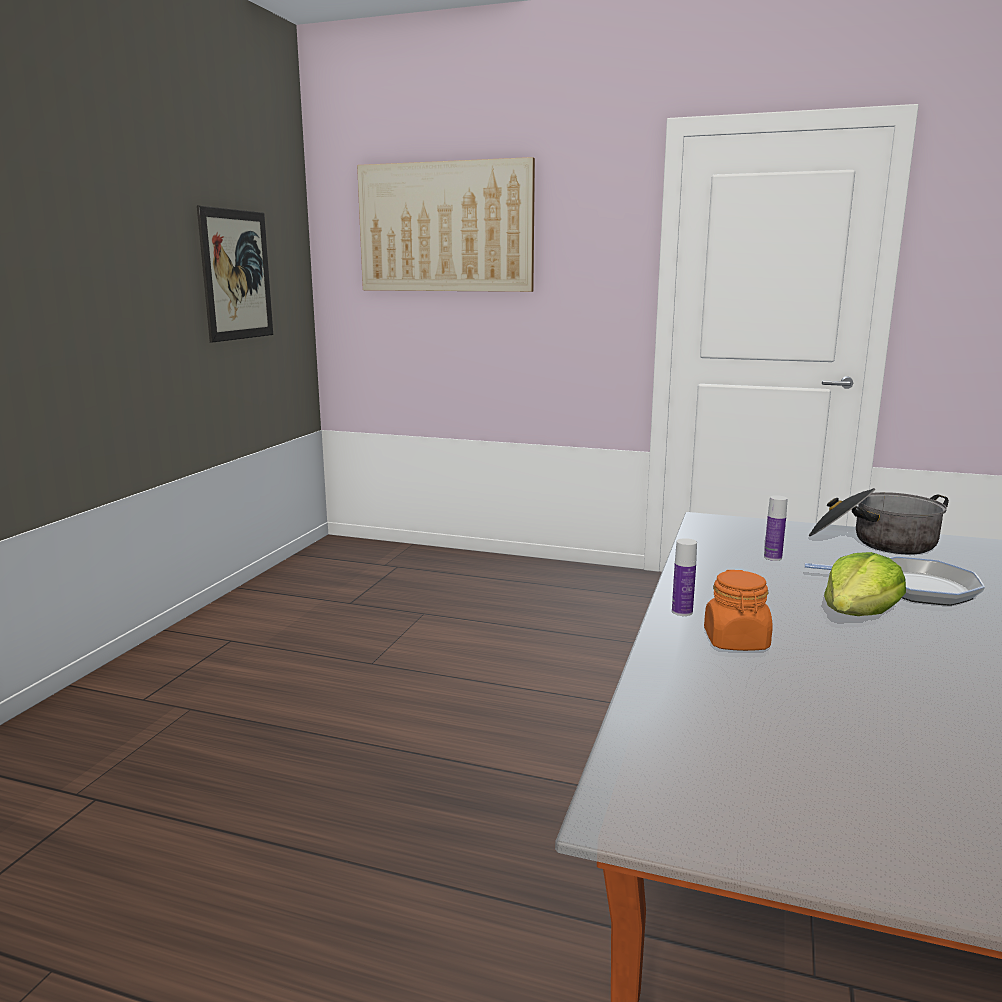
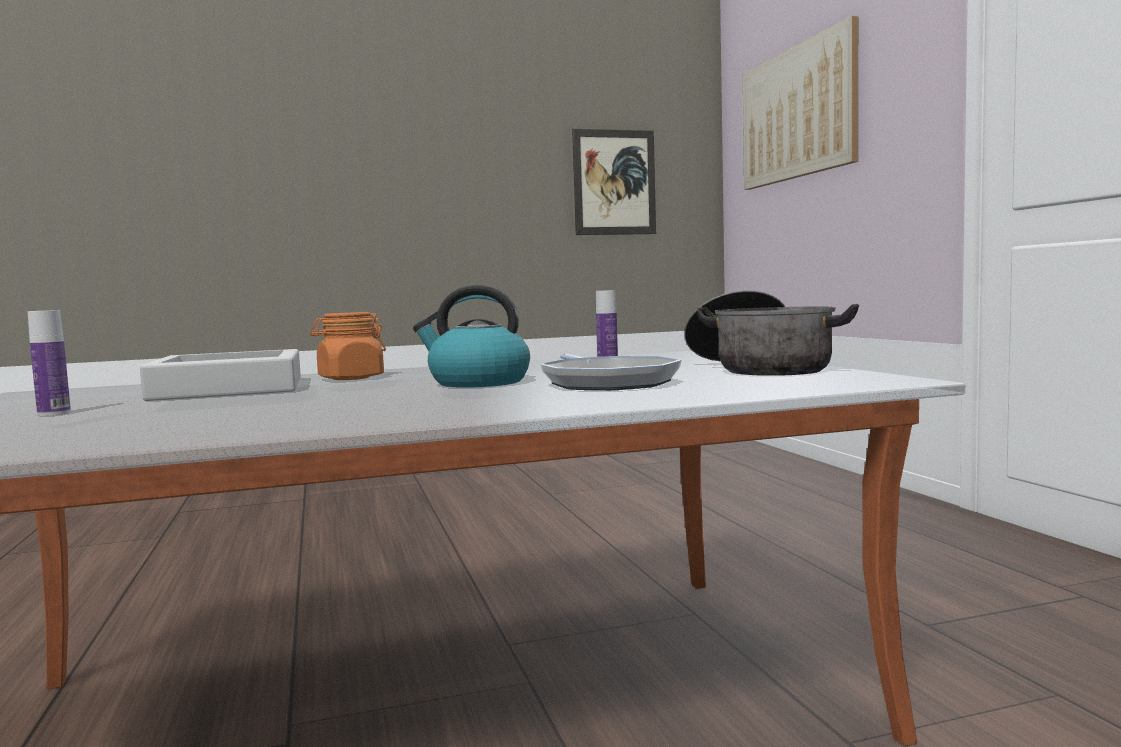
camera: 55 degrees right, 10 degrees down
bottle [672,538,697,616] -> bottle moved to [28,310,71,416]
lettuce [824,552,906,616] -> kettle [413,285,530,388]
none -> grey tray [140,349,301,401]

